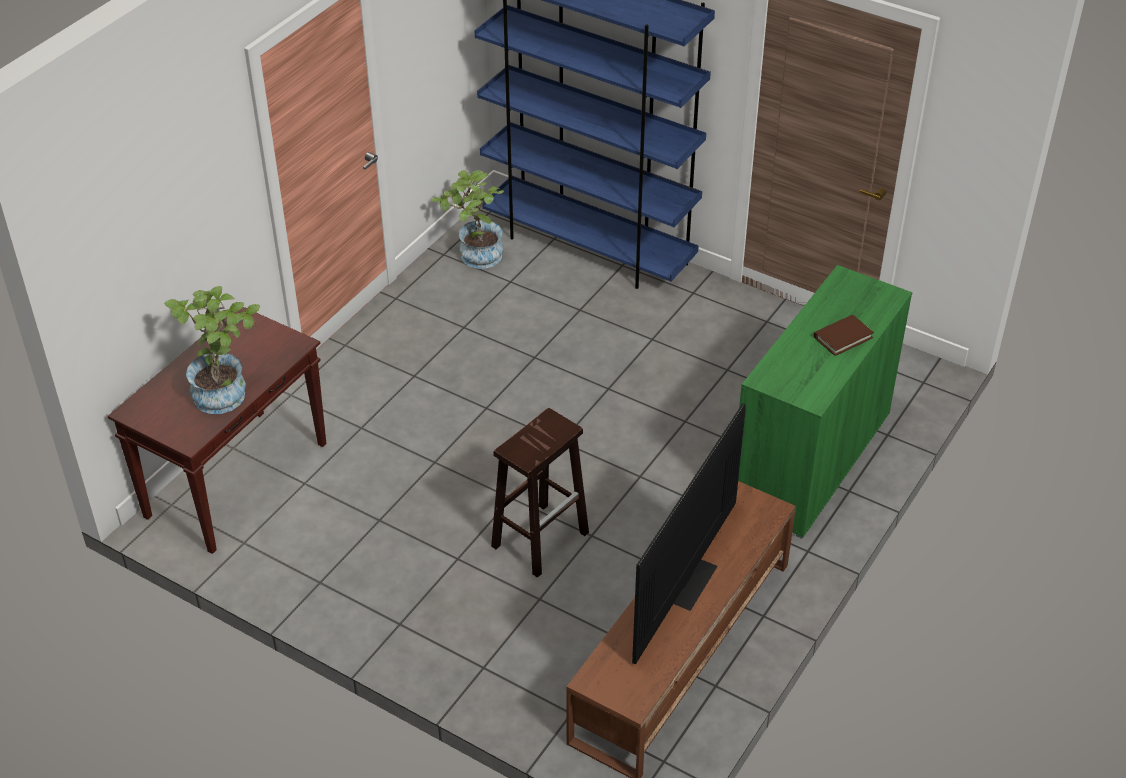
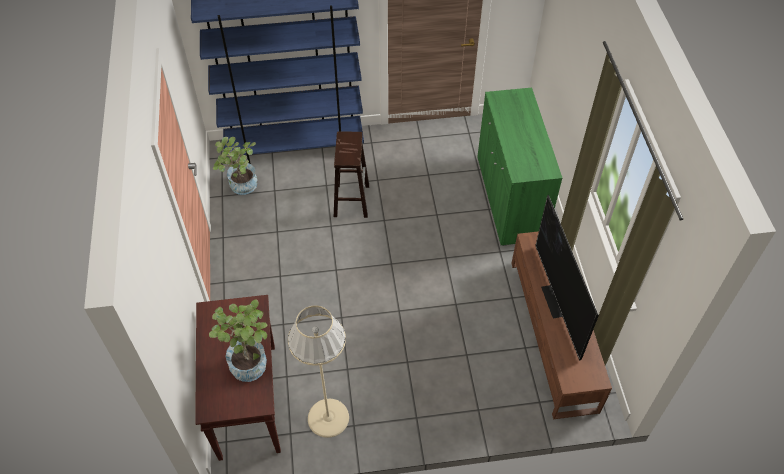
camera: 40 degrees left, 10 degrees up
brown stool [491,408,589,578] -> brown stool moved to [334,131,369,218]
brown book [814,315,874,356] -> none
none -> beige floor lamp [288,305,349,438]

